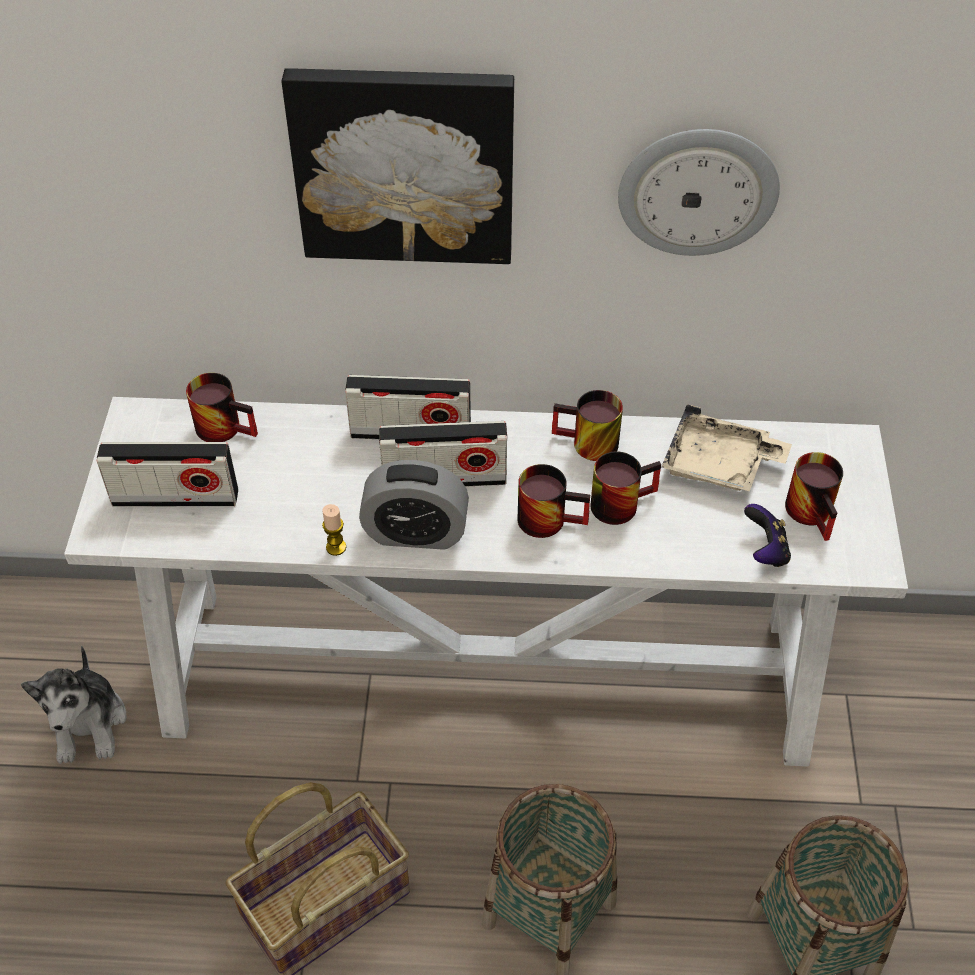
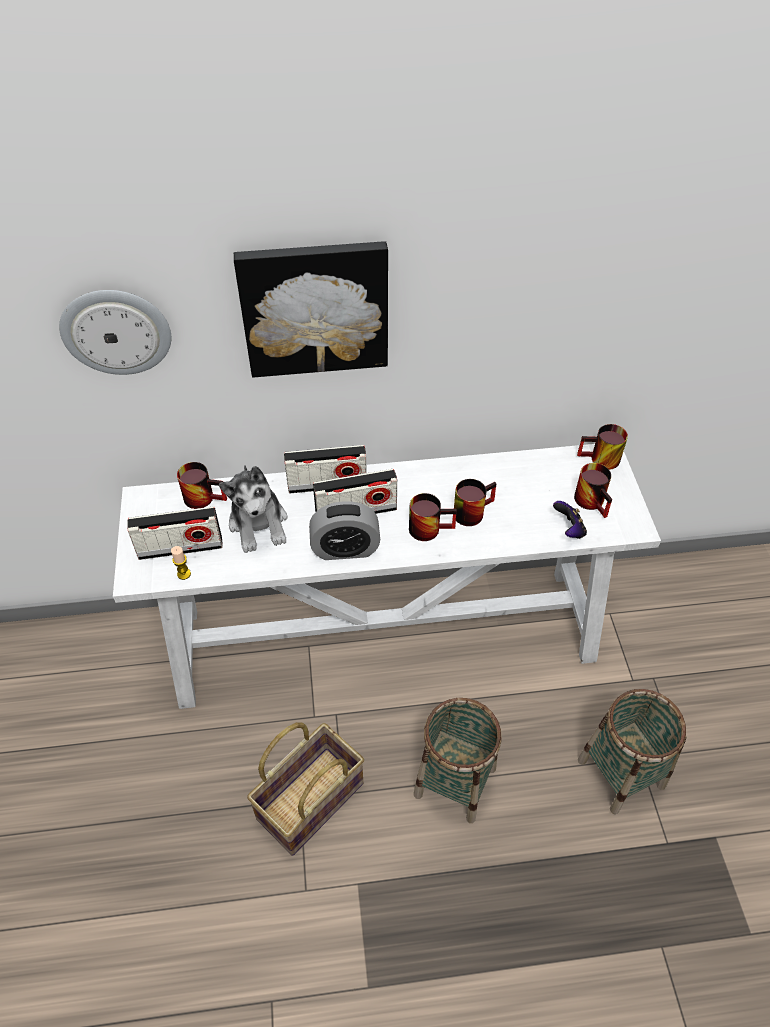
camera: 10 degrees left, 0 degrees up
plush toy [21,646,127,764] -> plush toy moved to [219,465,287,553]
candle [322,504,346,556] -> candle moved to [171,546,191,580]
mug [552,390,623,461] -> mug moved to [577,424,628,470]
wall clock [618,129,780,256] -> wall clock moved to [59,290,171,375]
beige tray [662,404,792,491] -> none

